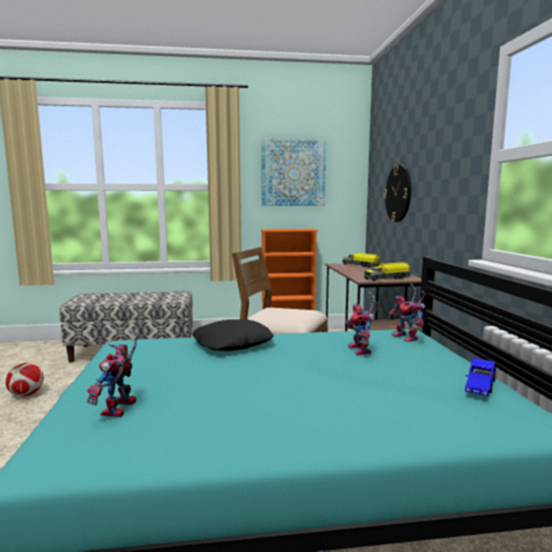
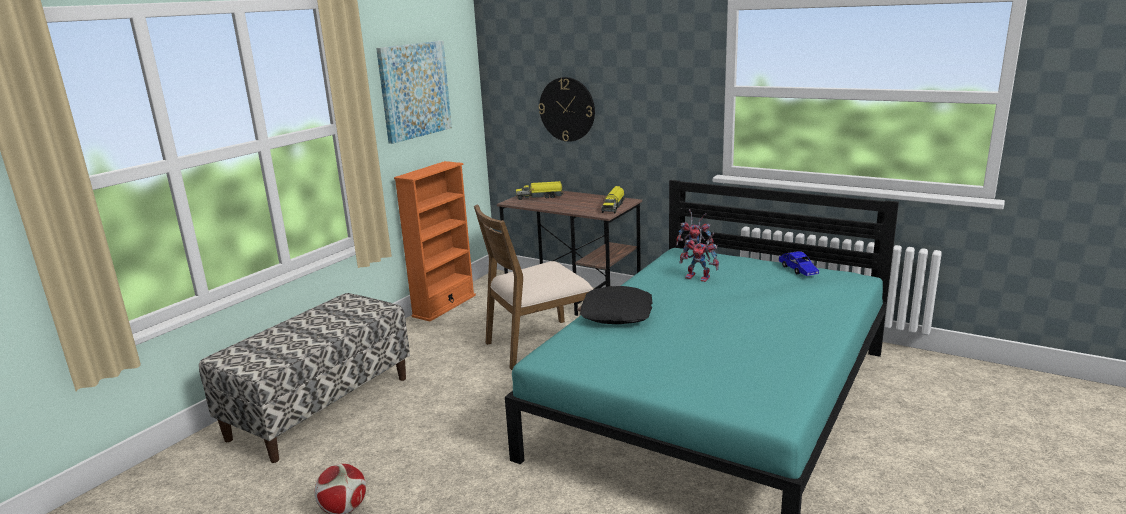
camera: 50 degrees left, 10 degrees up
toy robot [87,329,137,417] -> none

